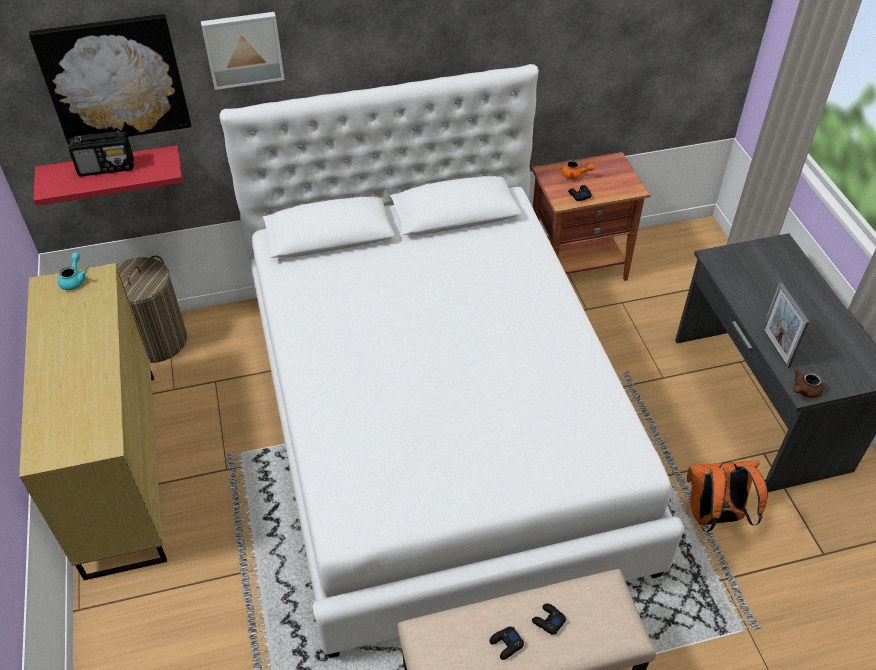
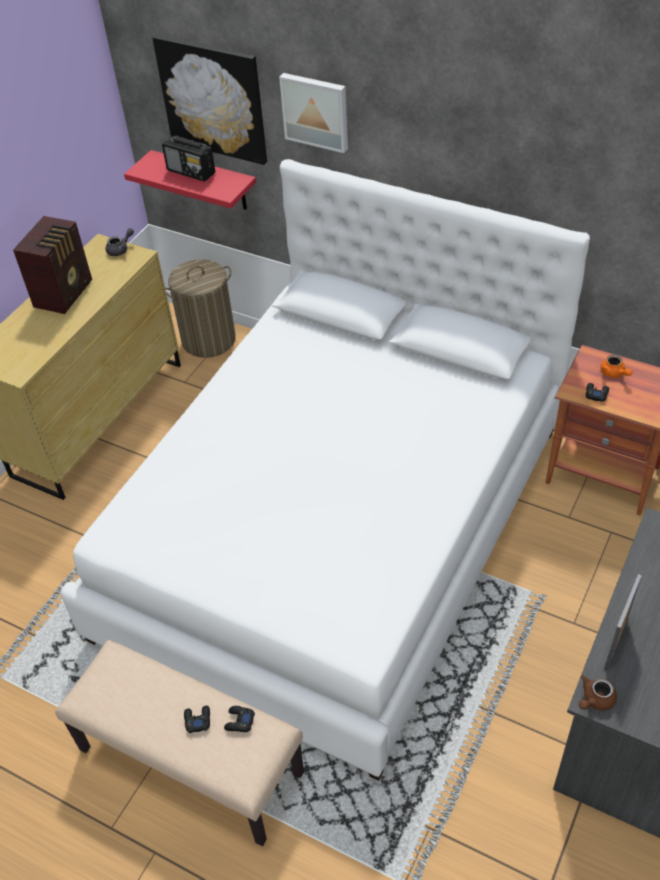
camera: 45 degrees right, 0 degrees up
turquoise teapot [58,252,87,290] -> grey teapot [106,228,134,256]
black game controller [490,627,524,660] -> black game controller moved to [224,706,255,732]
orange backpack [687,460,768,532] -> none
brown teapot [793,369,824,398] -> brown teapot turned 45 degrees counterclockwise [579,675,617,711]
none -> radio [13,216,92,314]

